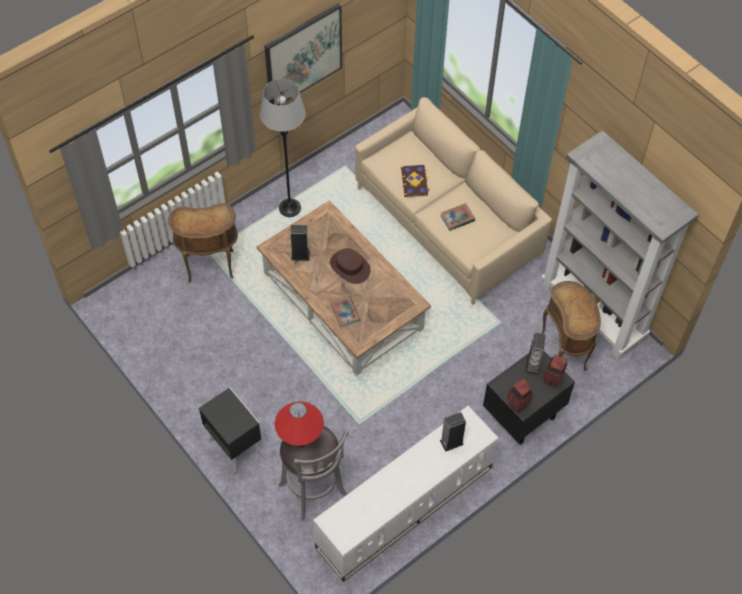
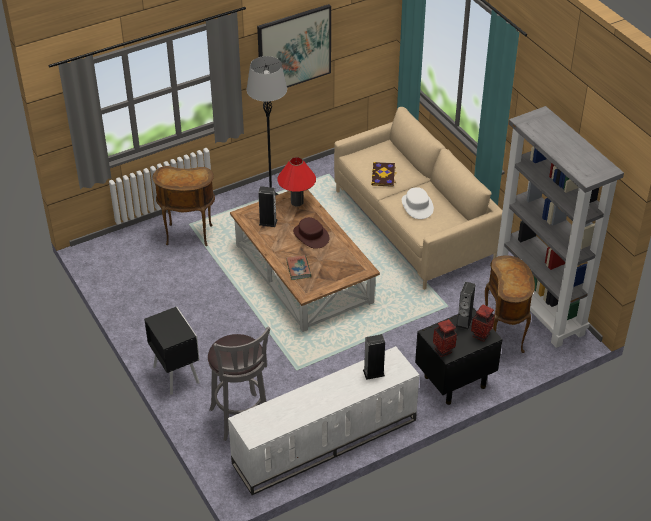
camera: 10 degrees right, 15 degrees down
red table lamp [275,401,324,447] -> red table lamp moved to [277,157,316,206]
book [441,203,475,231] -> white hat [402,187,434,219]

